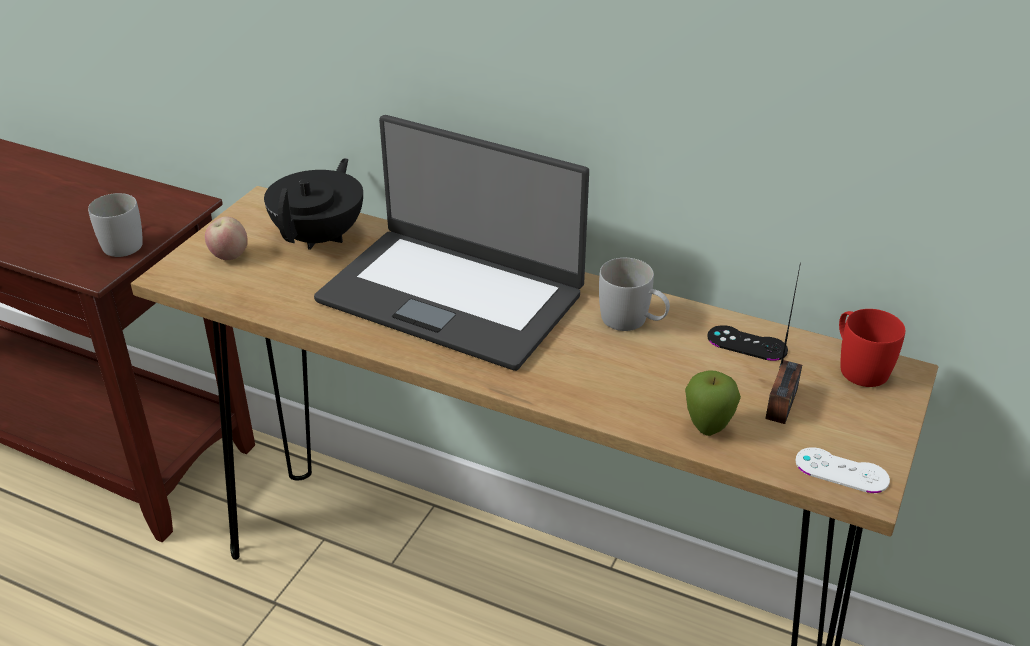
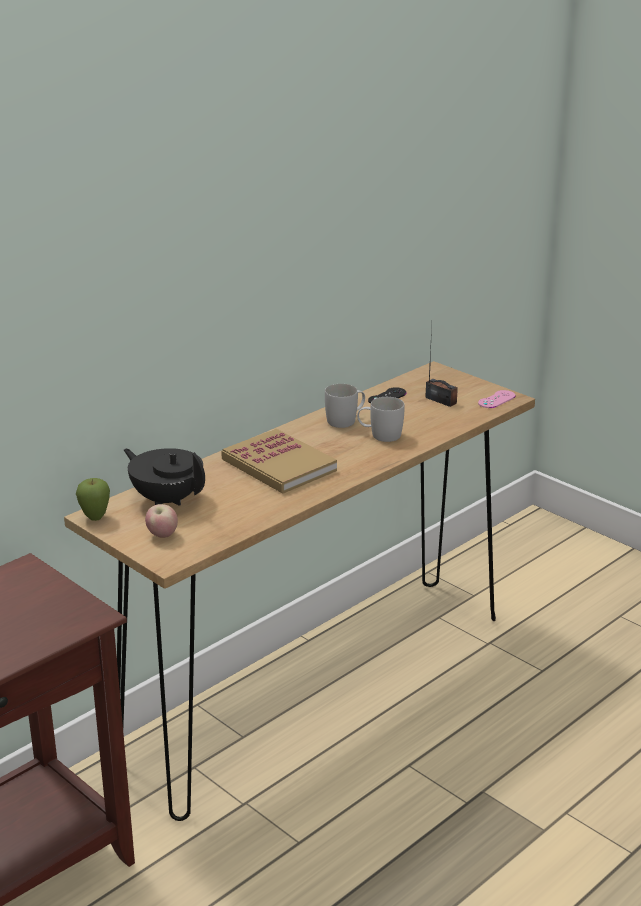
camera: 70 degrees left, 10 degrees down
white mug [88,193,143,257] -> white mug moved to [357,397,404,442]
laptop [314,115,589,371] -> book [221,429,337,494]
apple [685,370,741,436] -> apple moved to [76,478,110,521]
white game controller [795,447,890,493] -> pink game controller [478,390,515,408]
red mug [839,309,905,387] -> none

